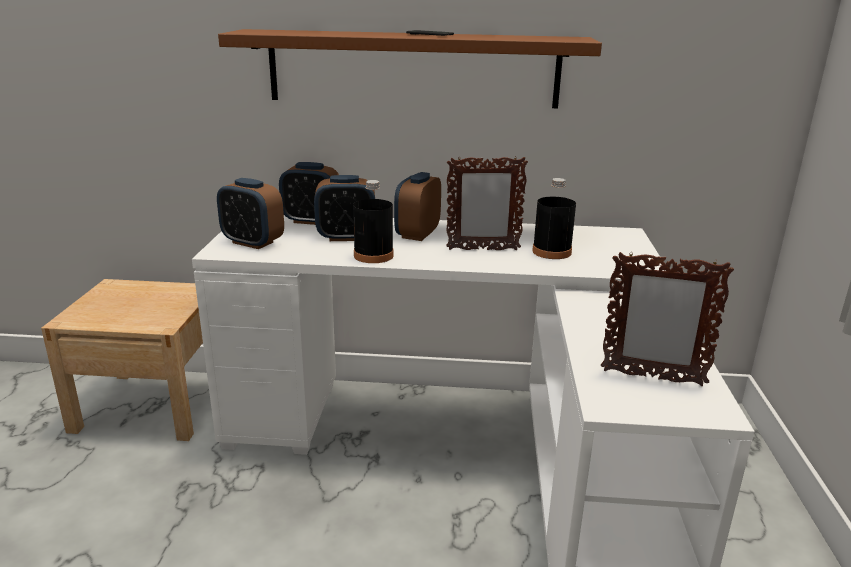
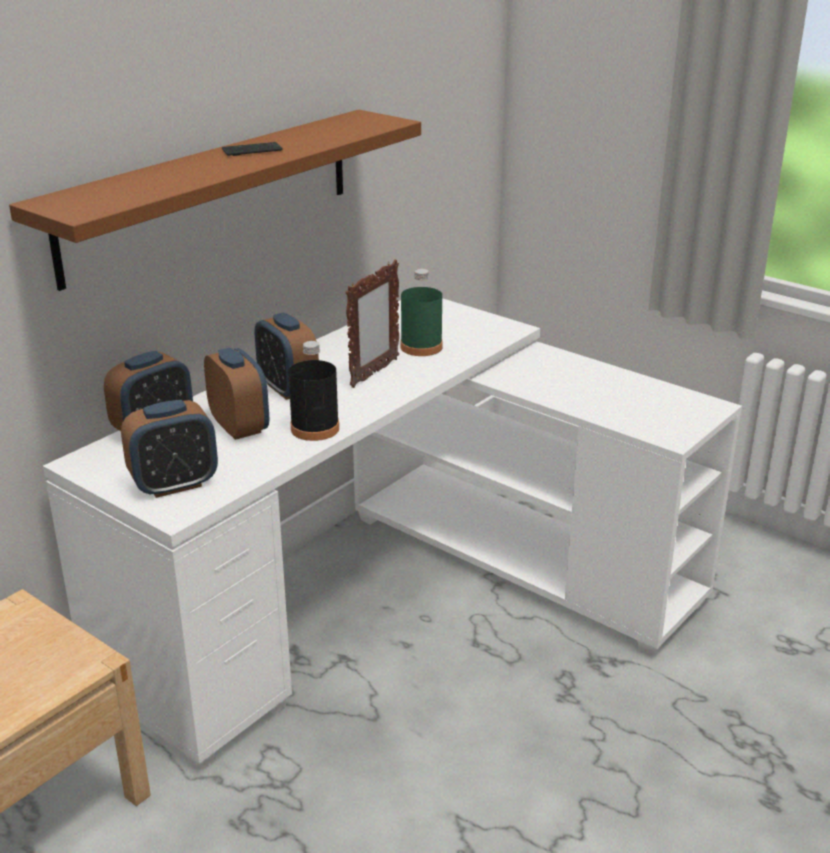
camera: 55 degrees left, 5 degrees up
alarm clock [314,175,375,241] -> alarm clock turned 60 degrees counterclockwise [204,348,269,440]
black bottle [532,178,576,259] -> green bottle [401,269,442,356]
picture frame [601,252,734,386] -> none

